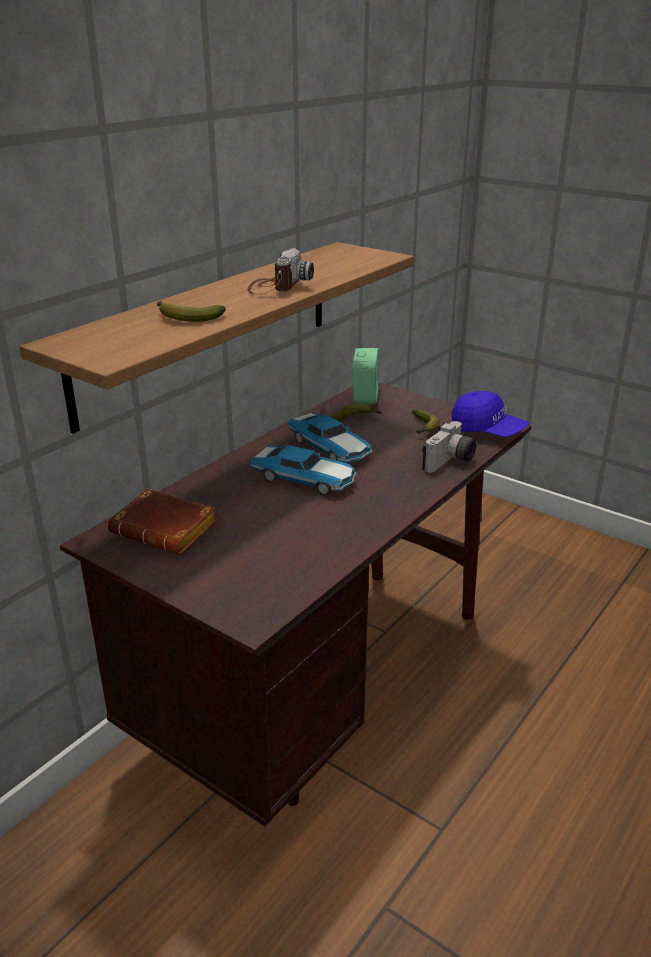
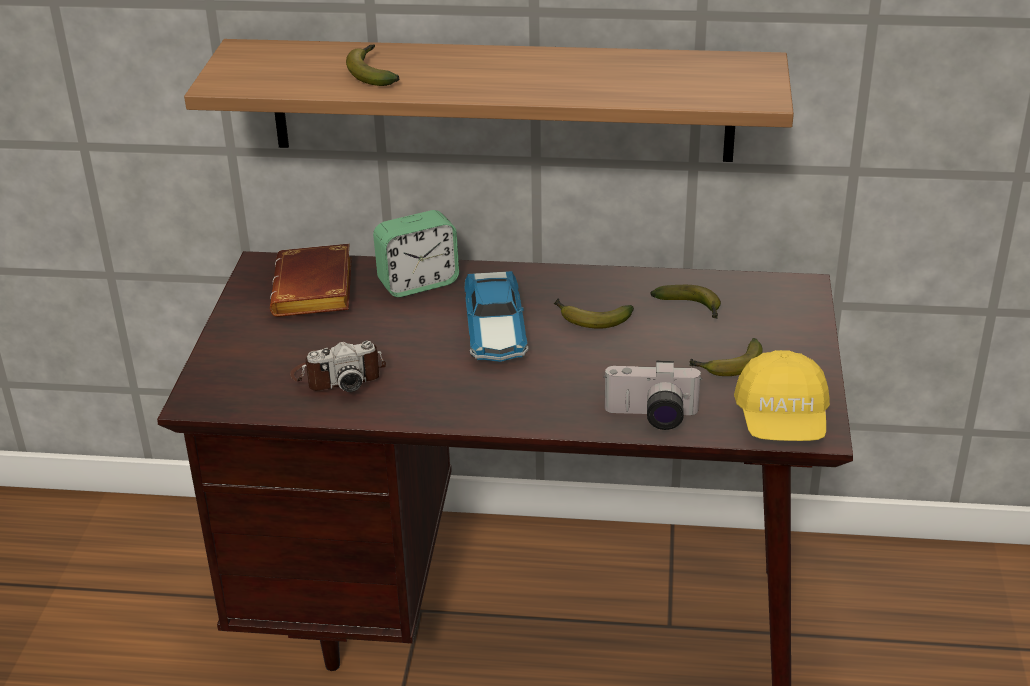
camera: 60 degrees right, 5 degrees up
camera [248,248,314,294] -> camera moved to [290,341,386,392]
toy car [287,412,373,463] -> banana [554,299,634,328]
alarm clock [353,348,379,404] -> alarm clock moved to [373,210,459,297]
blue cap [452,391,529,437] -> yellow cap [734,350,830,441]

